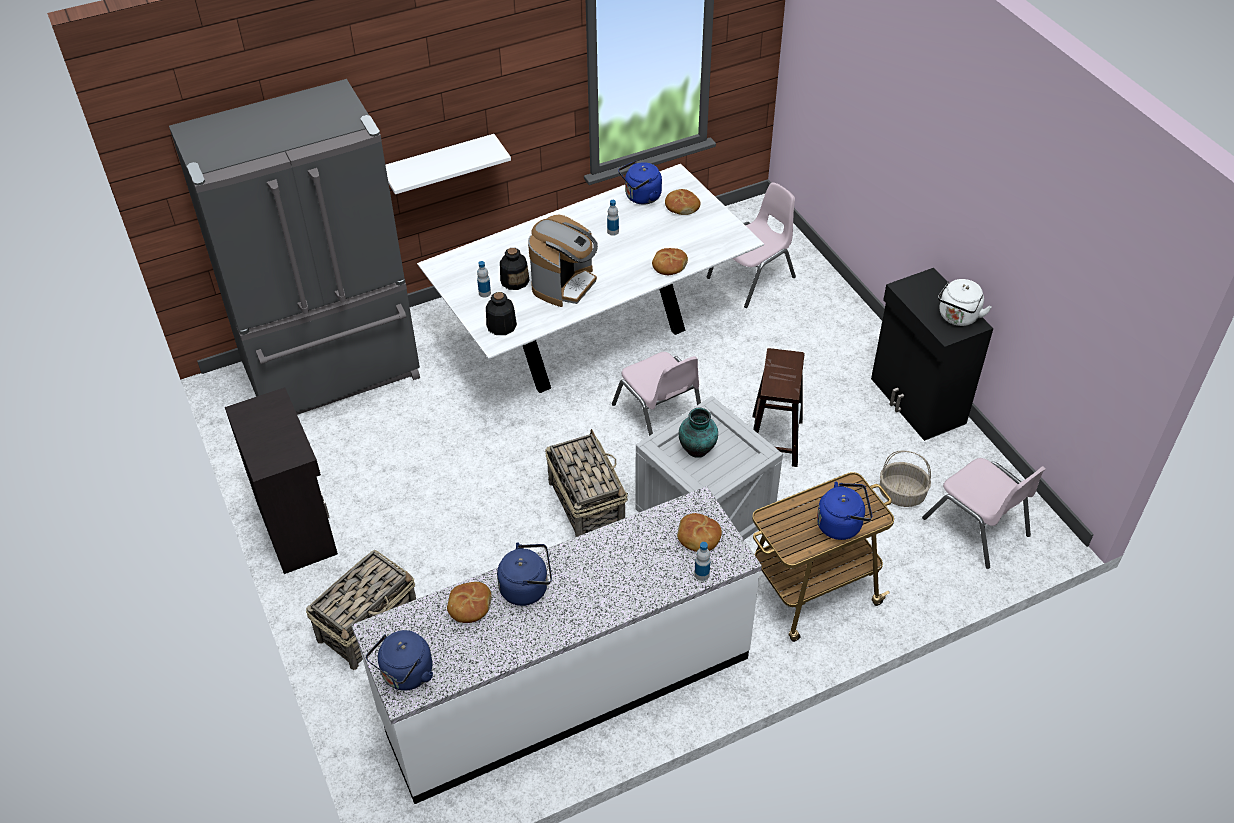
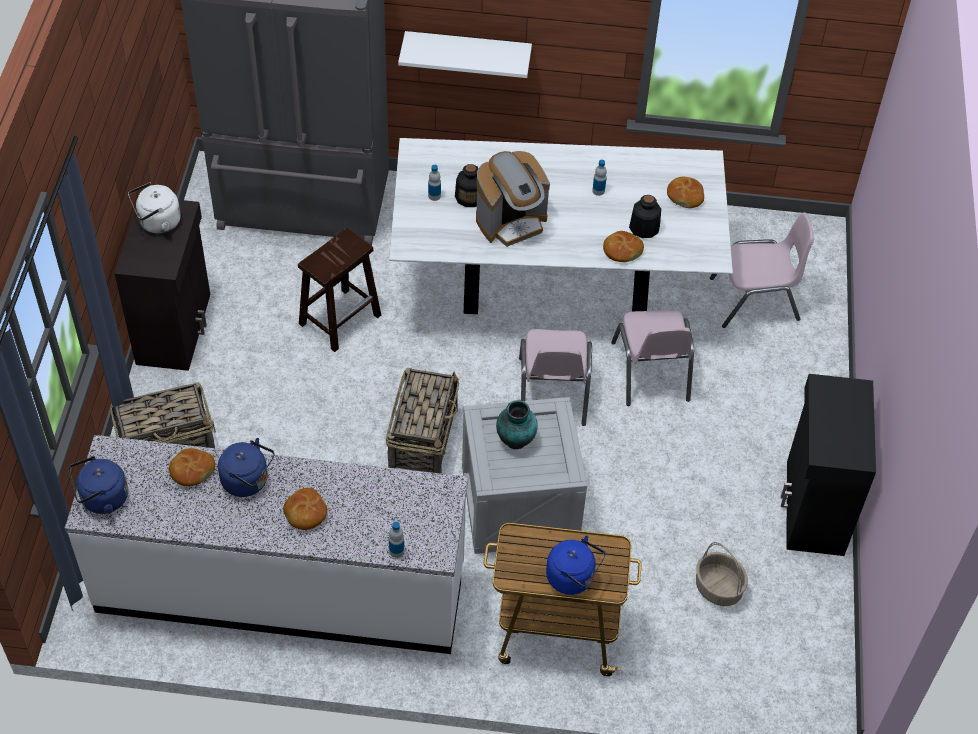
camera: 30 degrees right, 5 degrees up
bottle [486,292,517,335] -> bottle moved to [629,195,661,238]
blue kettle [618,160,662,204] -> none
bread [677,513,722,552] -> bread moved to [283,488,327,530]
brown stool [753,348,805,467] -> brown stool moved to [298,228,381,352]
pink chair [922,458,1046,569] -> pink chair moved to [611,309,694,406]
white kettle [938,279,992,326] -> white kettle moved to [128,182,181,234]

